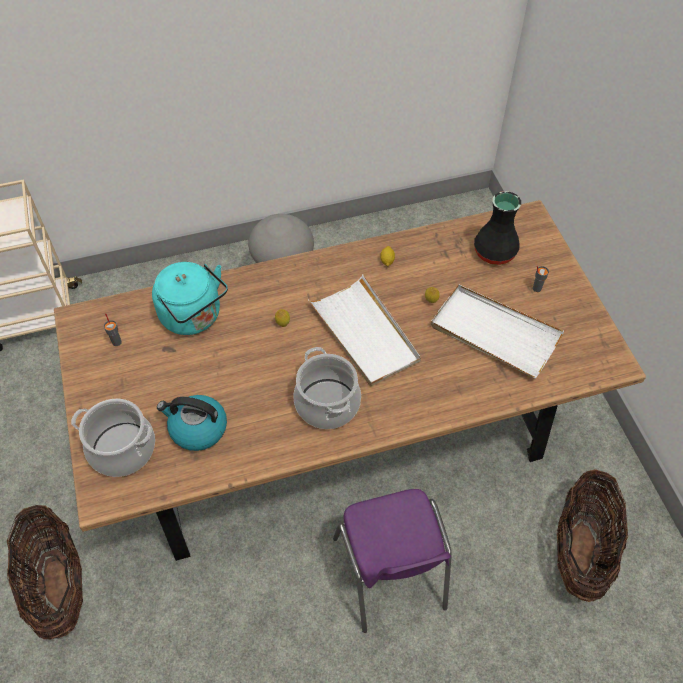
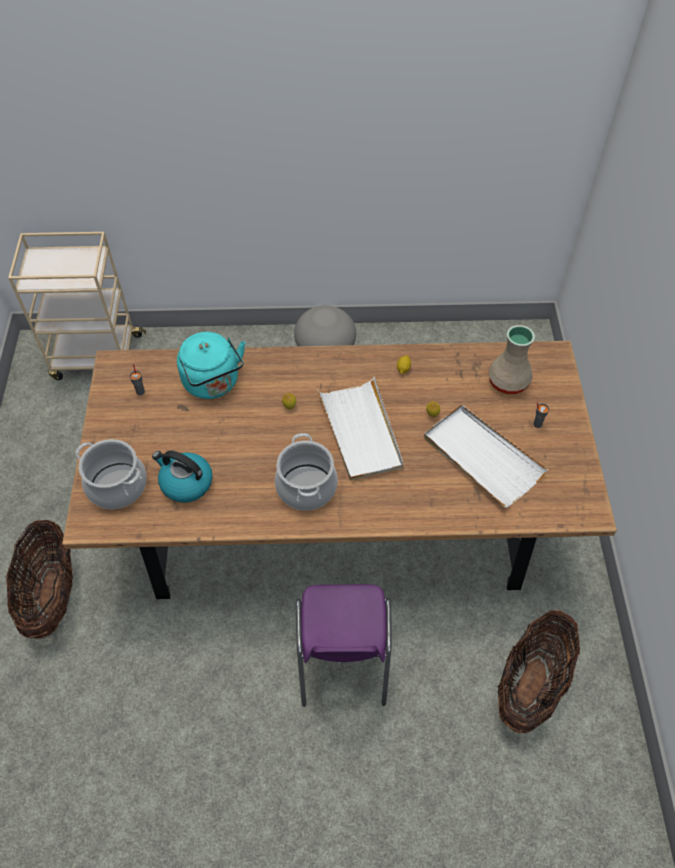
camera: 15 degrees right, 0 degrees up
black vase [474,191,521,265] -> beige vase [488,325,535,394]

